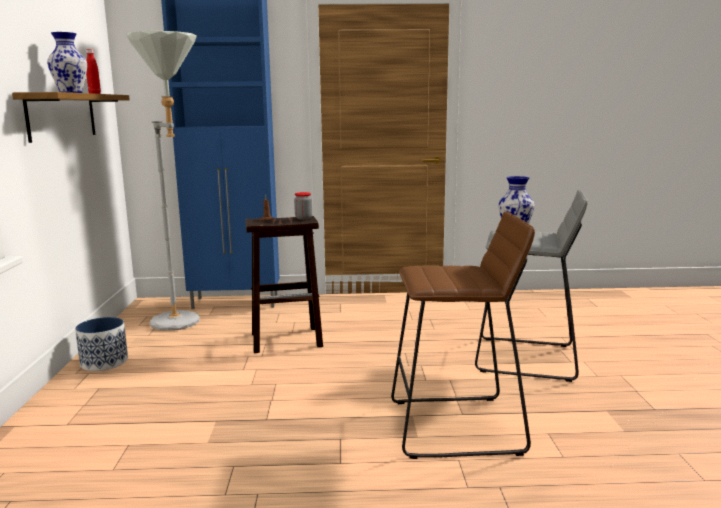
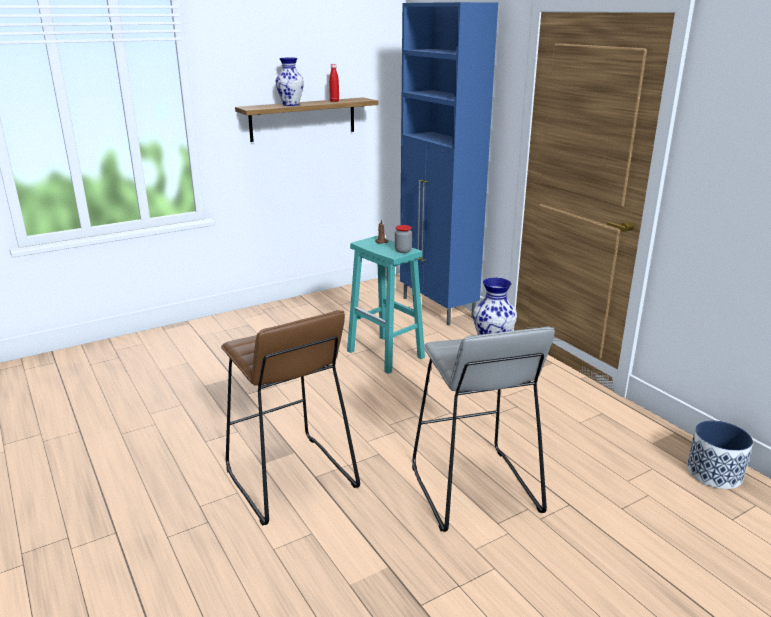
camera: 60 degrees right, 10 degrees up
planter [75,317,128,371] -> planter moved to [687,420,753,489]
grey floor lamp [127,31,200,331] -> none
brown stool [246,216,323,353] -> turquoise stool [347,236,425,374]

